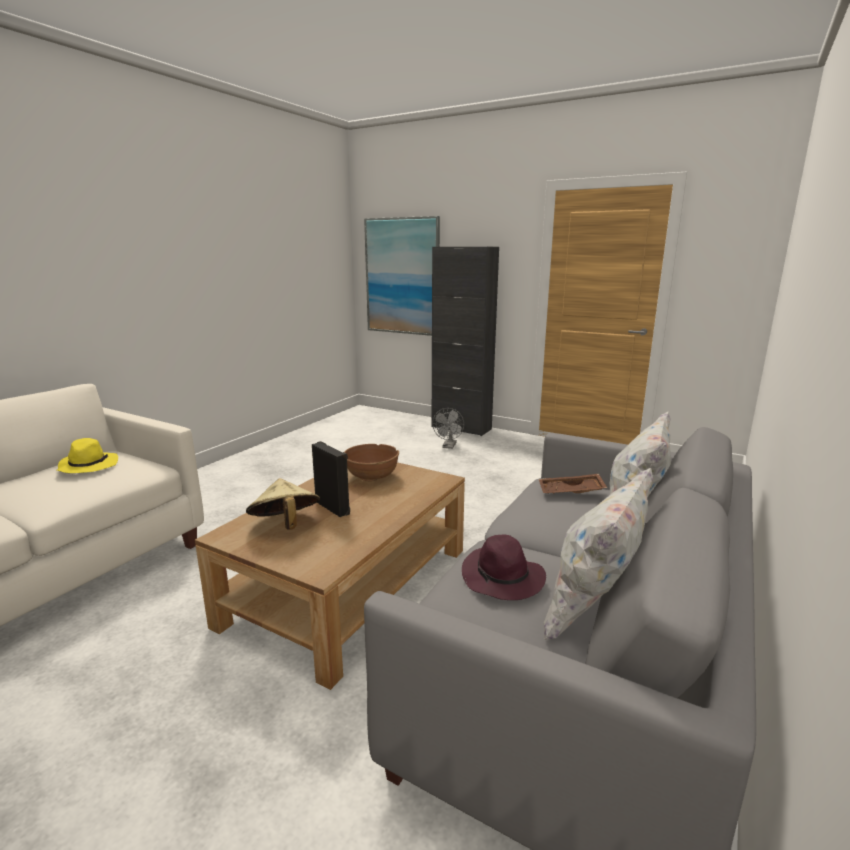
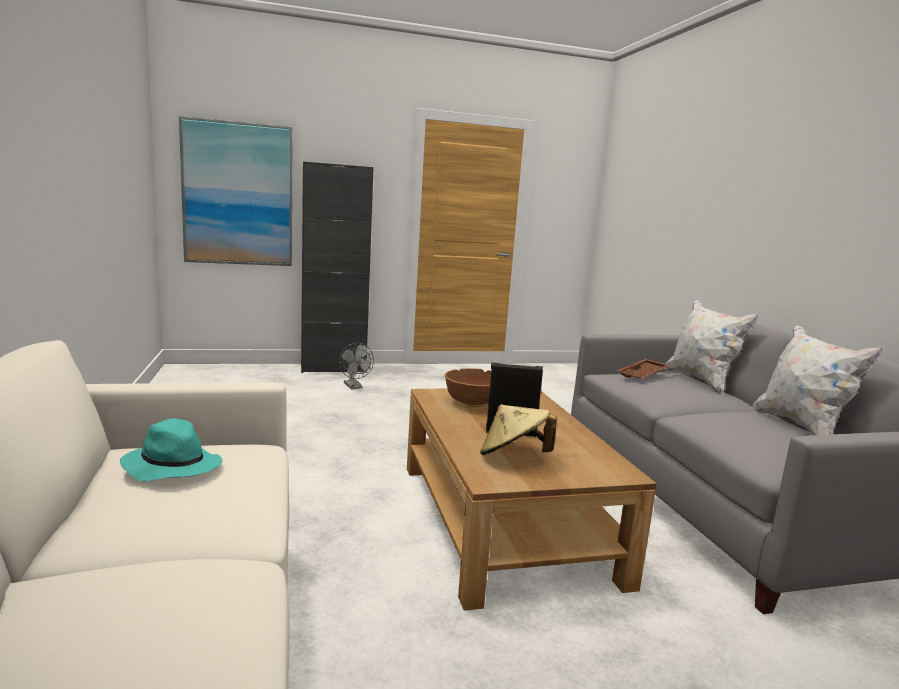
camera: 45 degrees left, 5 degrees down
yellow hat [57,438,118,473] -> turquoise hat [120,418,222,482]
purple hat [462,534,546,600] -> none

